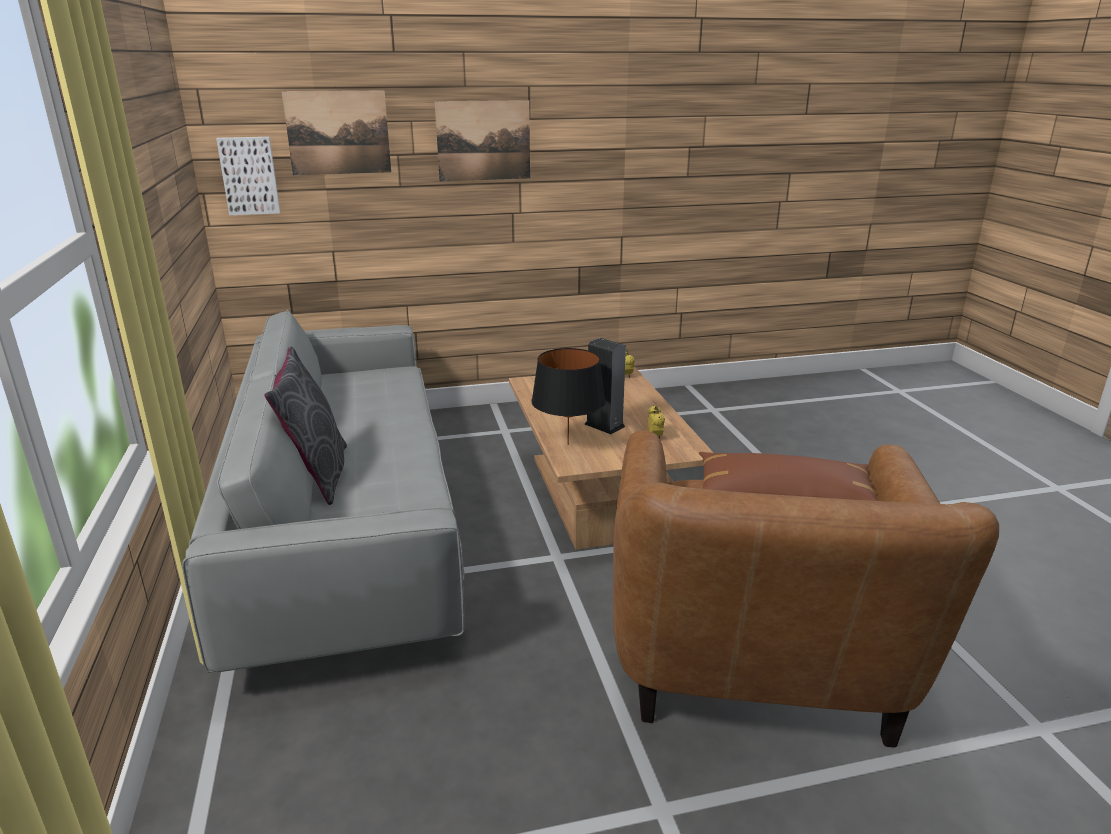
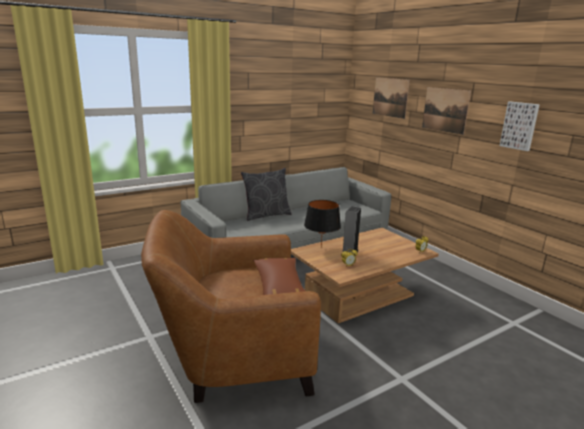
camera: 70 degrees right, 5 degrees down
picture [216,137,280,216] -> picture moved to [500,101,540,151]

